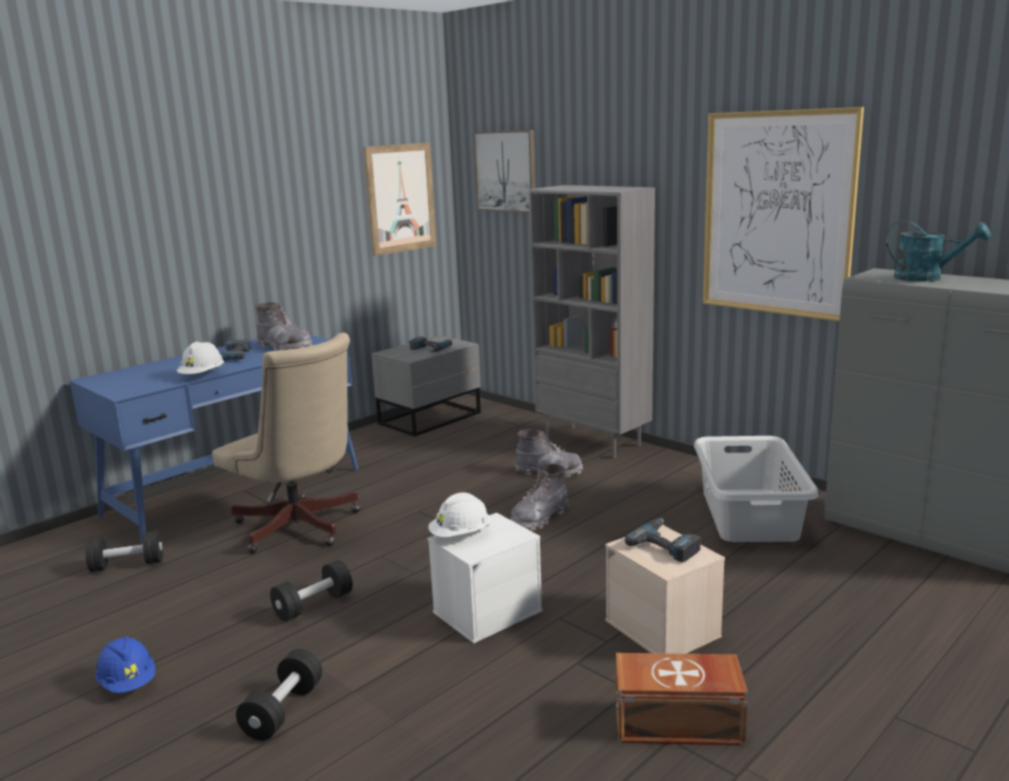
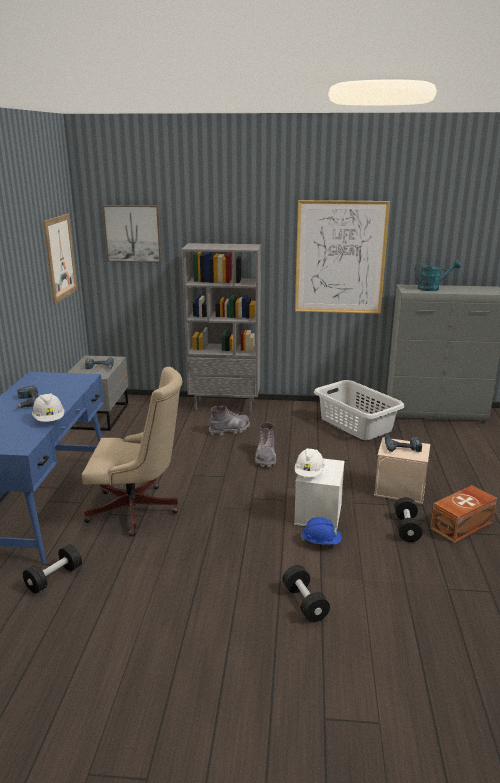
camera: 40 degrees left, 5 degrees up
blue hard hat [95,636,155,693] -> blue hard hat moved to [301,517,342,545]
grey boot [255,302,312,351] -> none
black dumbbell [270,560,353,622] -> black dumbbell moved to [395,497,422,542]

